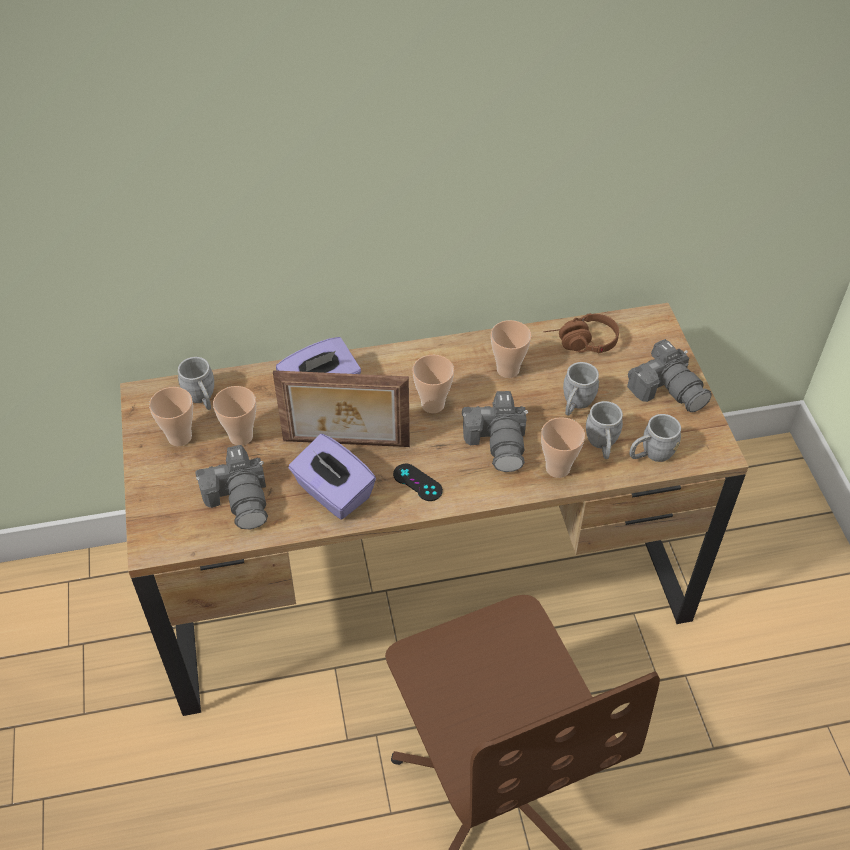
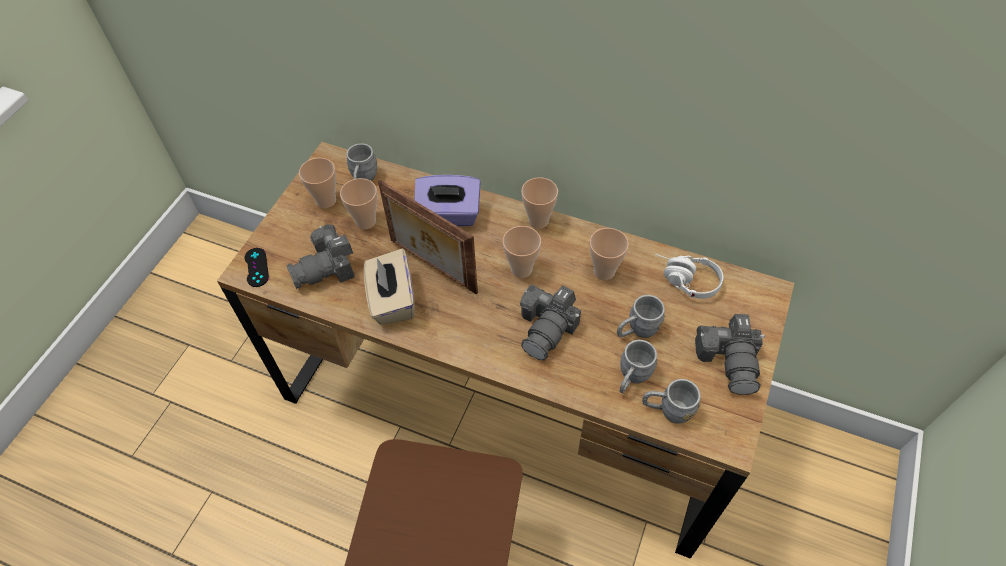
camera: 35 degrees right, 5 degrees up
camera [195,445,268,530] -> camera turned 45 degrees clockwise [286,224,354,289]
purple tissue box [289,434,376,519] -> beige tissue box [364,249,415,325]
black game controller [393,464,443,501] -> black game controller moved to [244,248,269,287]
cup [541,417,585,478] -> cup moved to [521,177,558,229]
brown headphones [543,313,619,353] -> white headphones [655,254,723,299]

